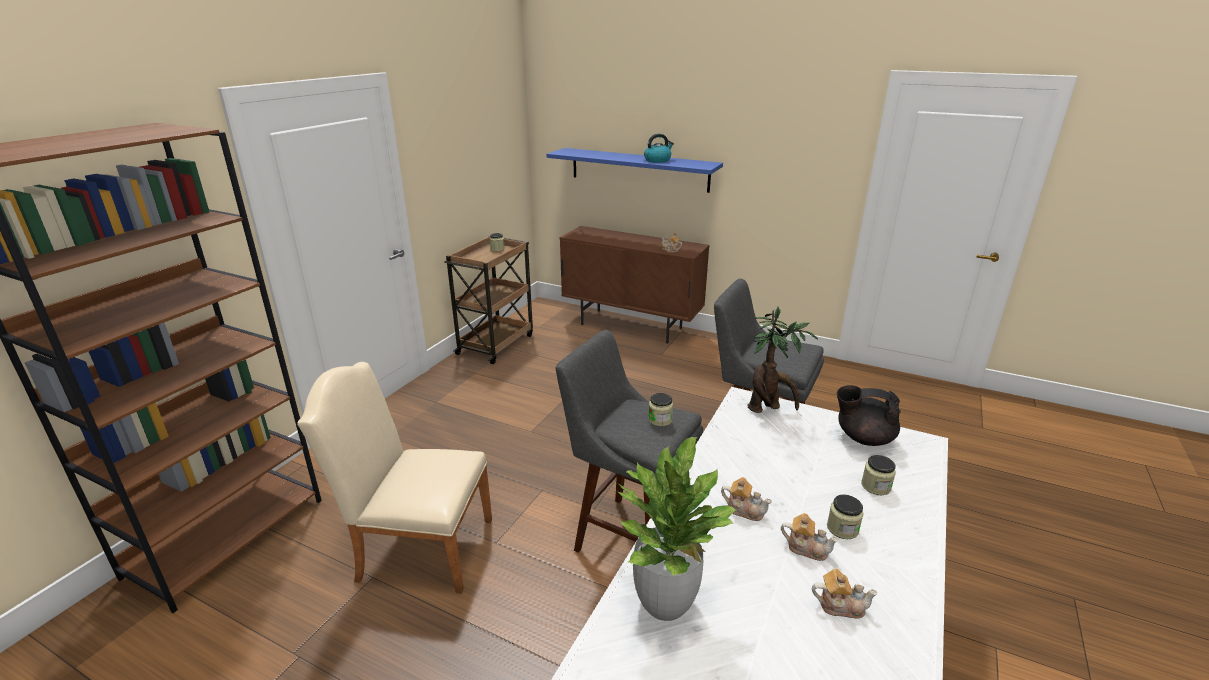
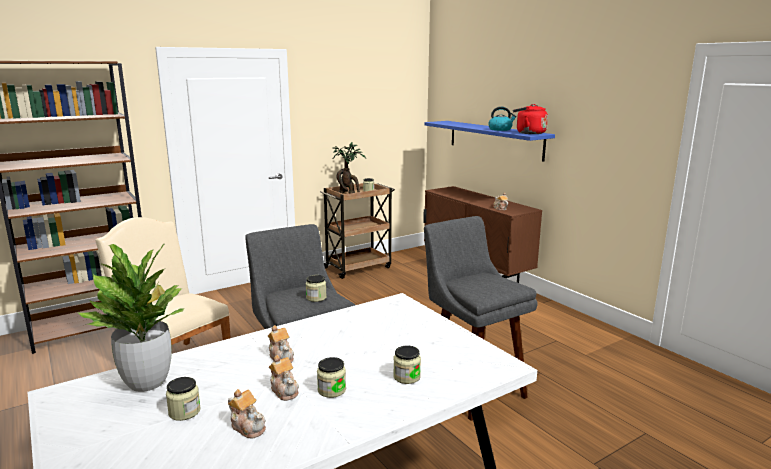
camera: 30 degrees right, 10 degrees down
potted plant [748,307,818,413] -> potted plant moved to [333,141,366,194]
black teapot [837,385,901,446] -> none
none -> jar [166,377,201,421]
none -> red kettle [513,104,548,134]

